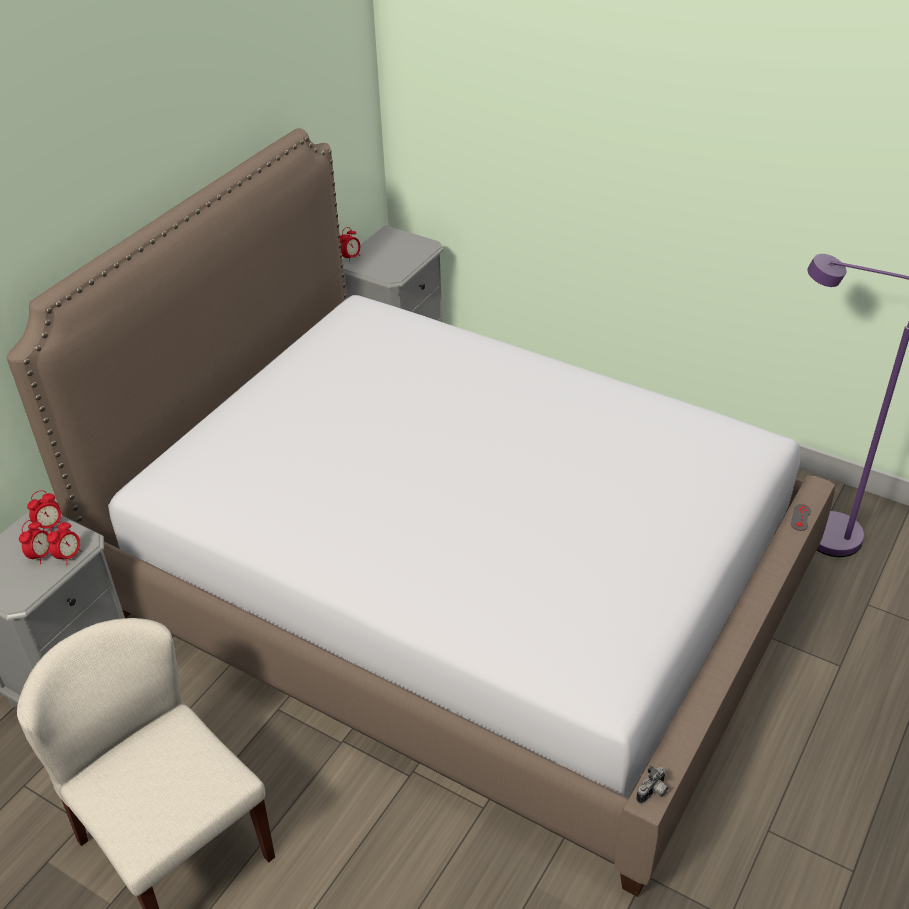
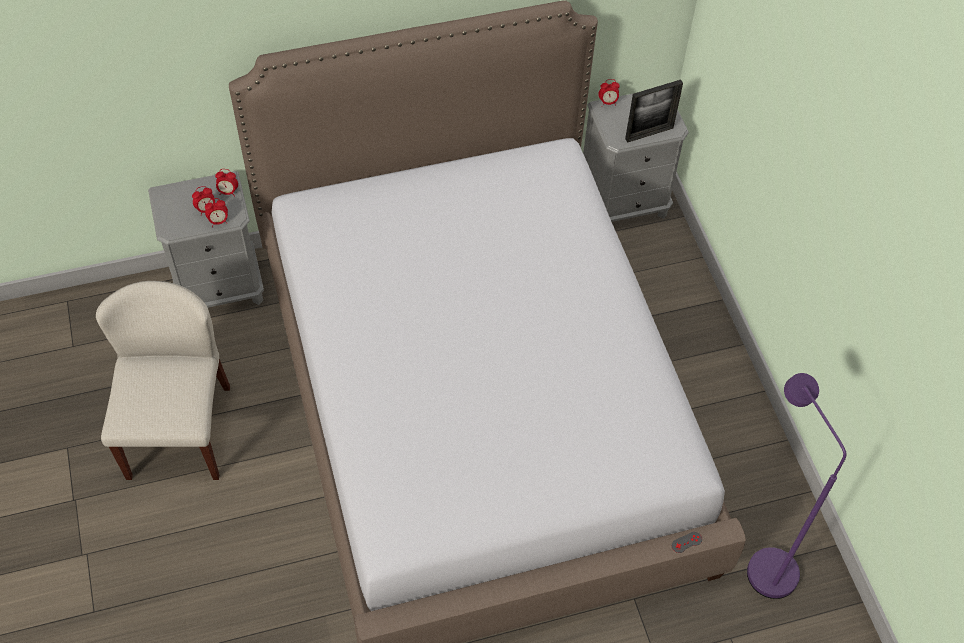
camera: 40 degrees right, 15 degrees up
camera [636,766,668,804] -> none
none -> picture frame [625,80,683,143]

